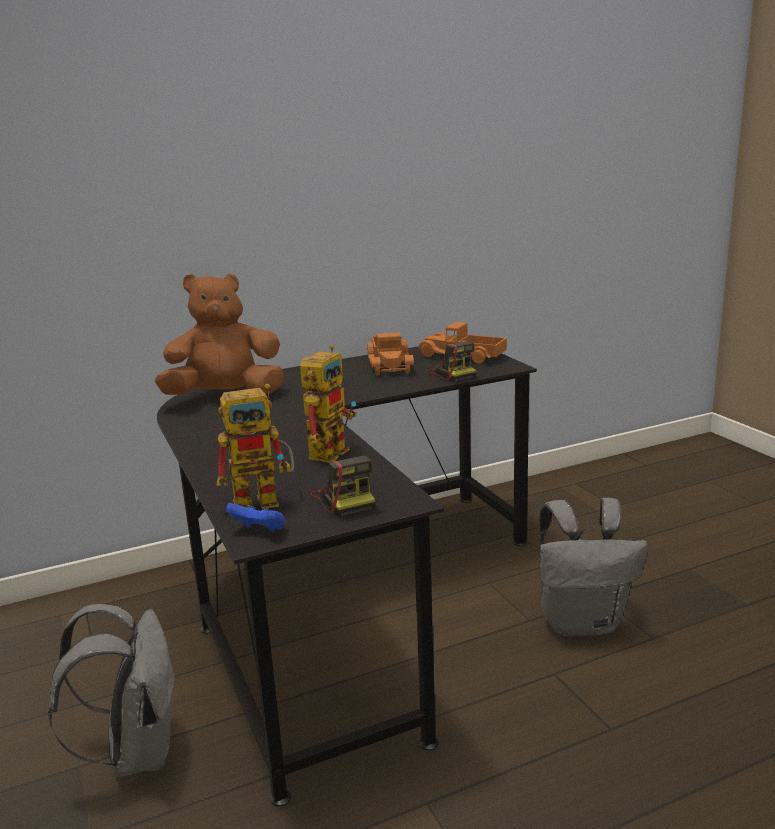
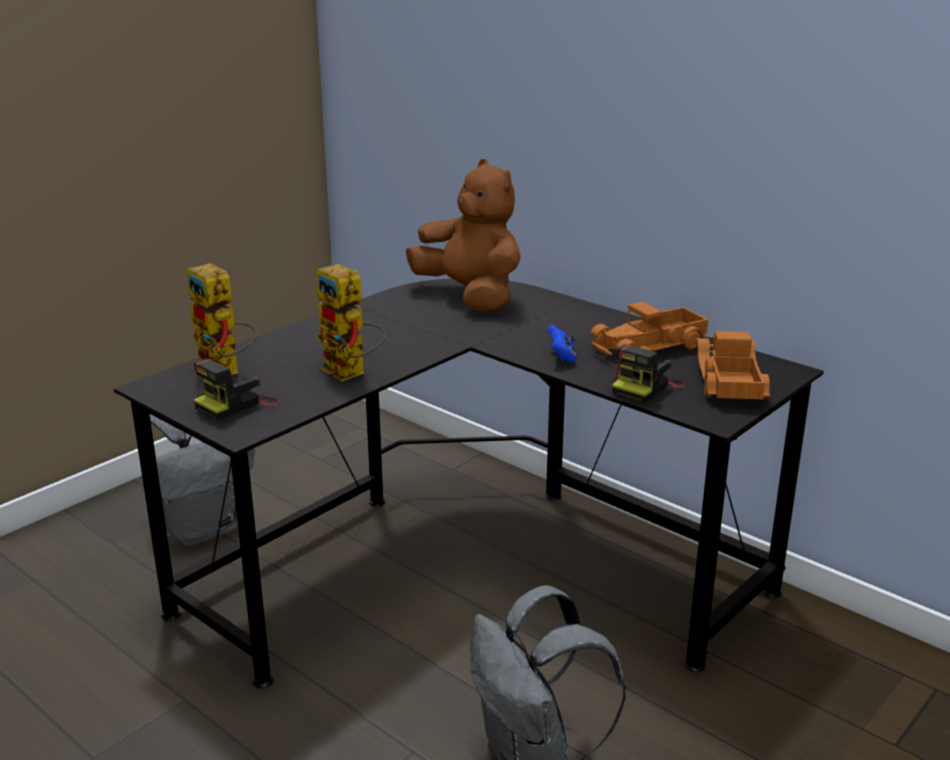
camera: 65 degrees right, 5 degrees up
blue game controller [226,503,285,532] -> blue game controller moved to [547,325,576,363]
toy robot [300,345,357,463] -> toy robot turned 45 degrees clockwise [316,264,386,382]

